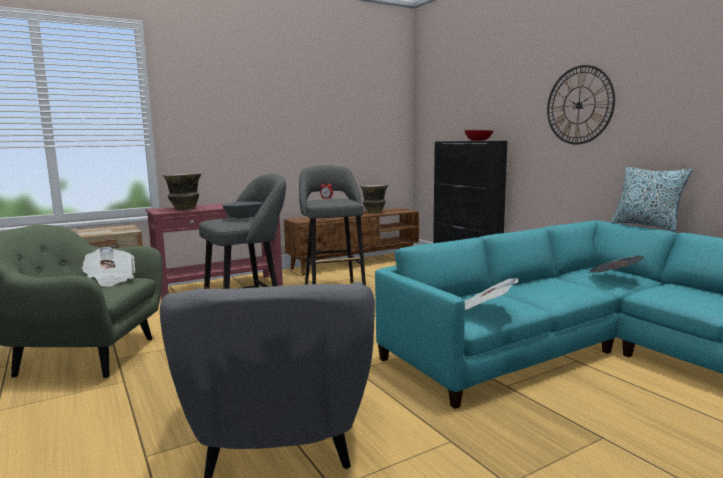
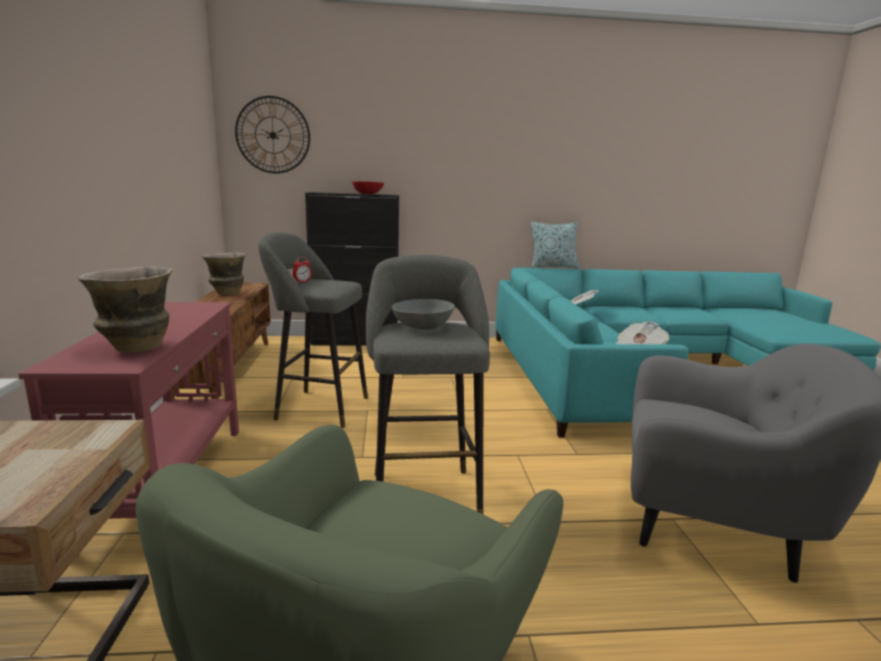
camera: 65 degrees left, 5 degrees up
newspaper [81,247,135,287] -> none
wall clock [547,65,615,145] -> wall clock moved to [235,96,310,173]

